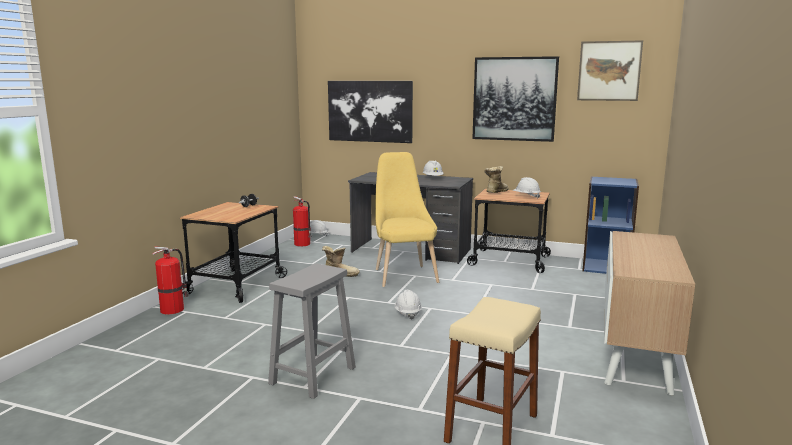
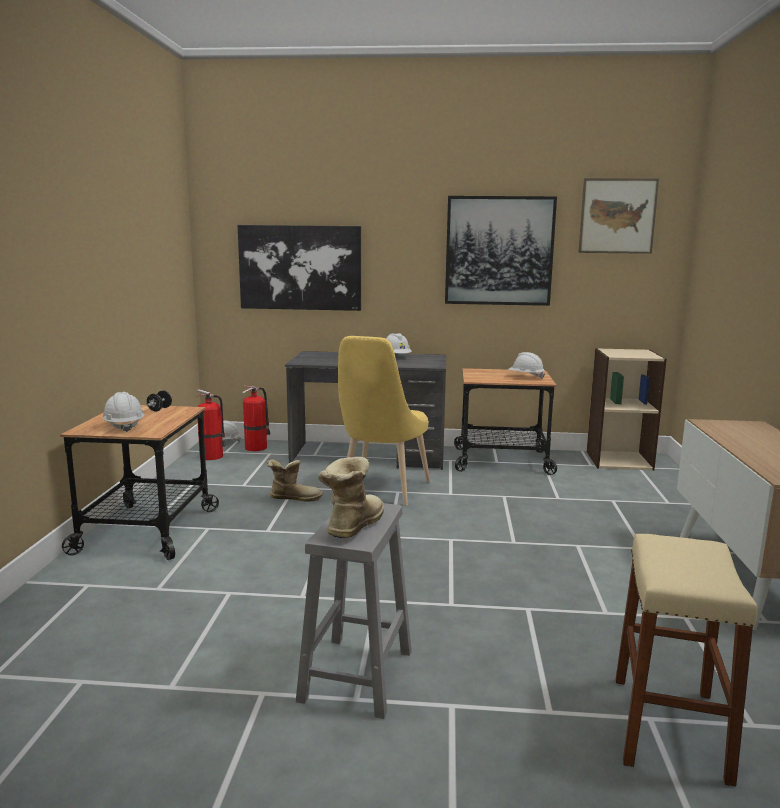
camera: 15 degrees left, 0 degrees up
fire extinguisher [153,246,189,314] -> fire extinguisher moved to [242,385,271,451]
yellow chair [375,152,439,287] -> yellow chair turned 135 degrees counterclockwise [338,336,430,506]
white hard hat [395,290,422,320] -> white hard hat moved to [102,392,144,432]
boot [484,166,509,193] -> boot moved to [318,457,384,538]
blue bookcase [582,176,639,274] -> beige bookcase [587,348,667,470]

